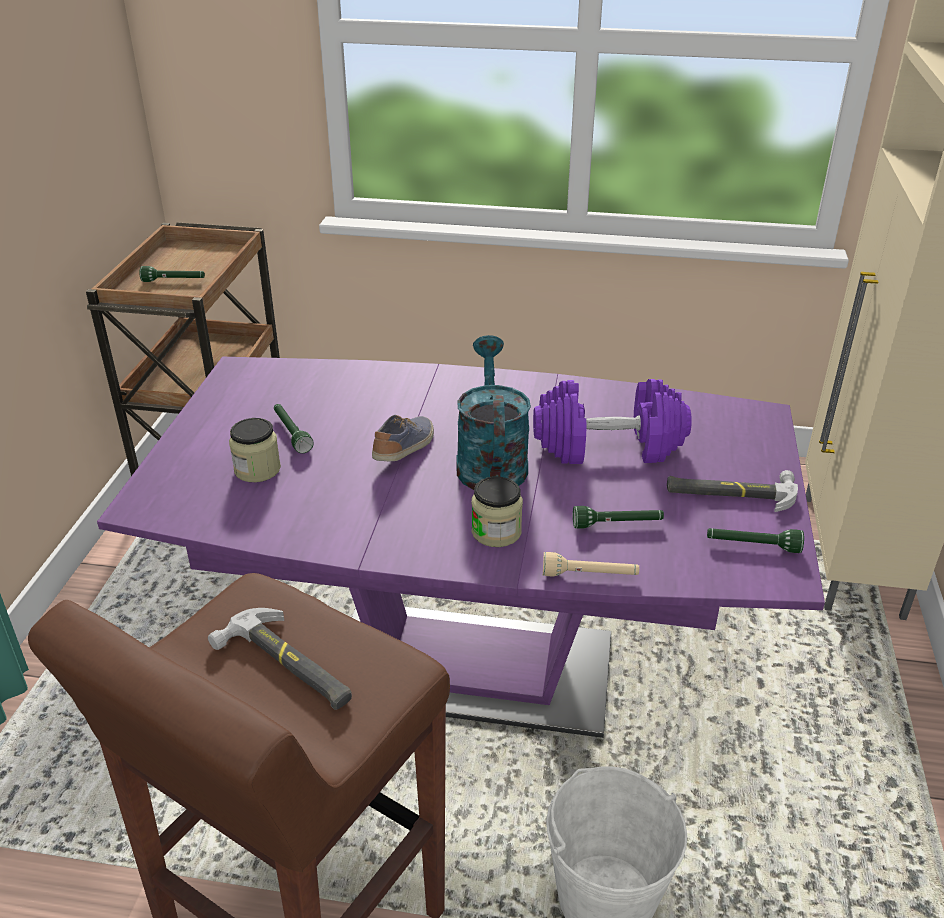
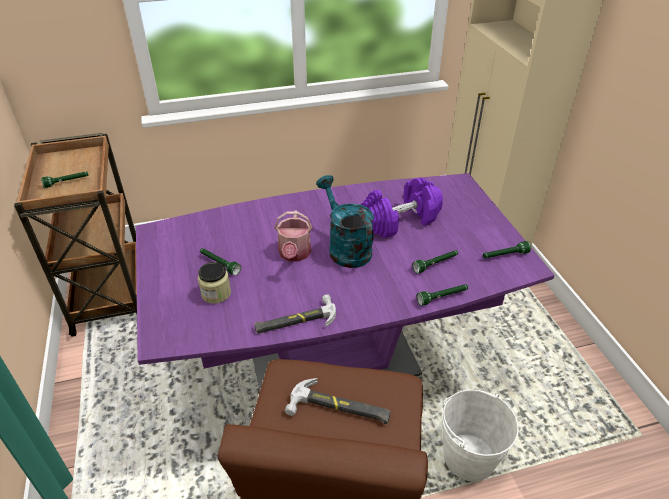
camera: 25 degrees left, 5 degrees up
shoe [372,415,434,461] -> watering can [275,210,312,262]
jar [472,477,523,547] -> none
beige flashlight [543,552,639,576] -> green flashlight [417,284,468,306]
hammer [667,470,798,512] -> hammer moved to [255,294,336,334]

